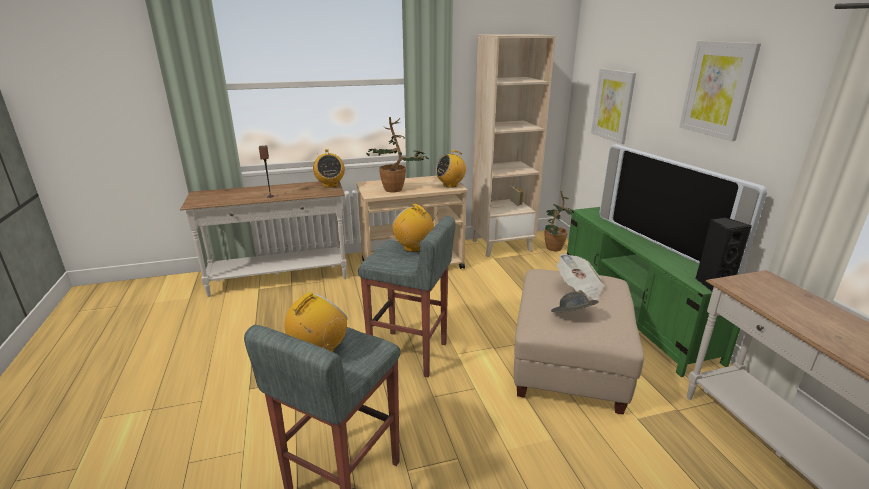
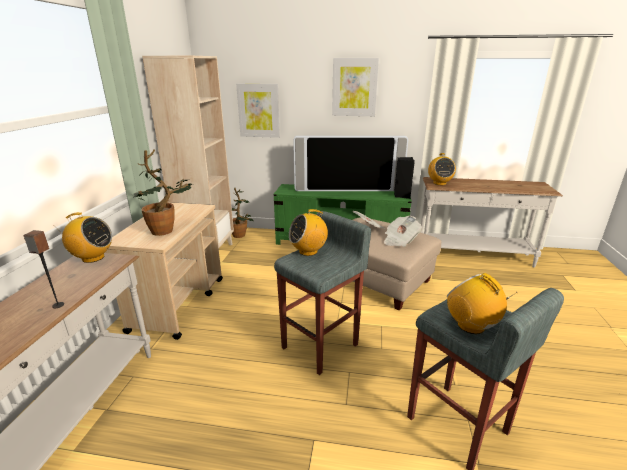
camera: 65 degrees left, 0 degrees up
radio [436,150,466,187] -> radio moved to [428,153,456,185]
grey hat [551,292,599,312] -> newspaper [384,216,422,247]

